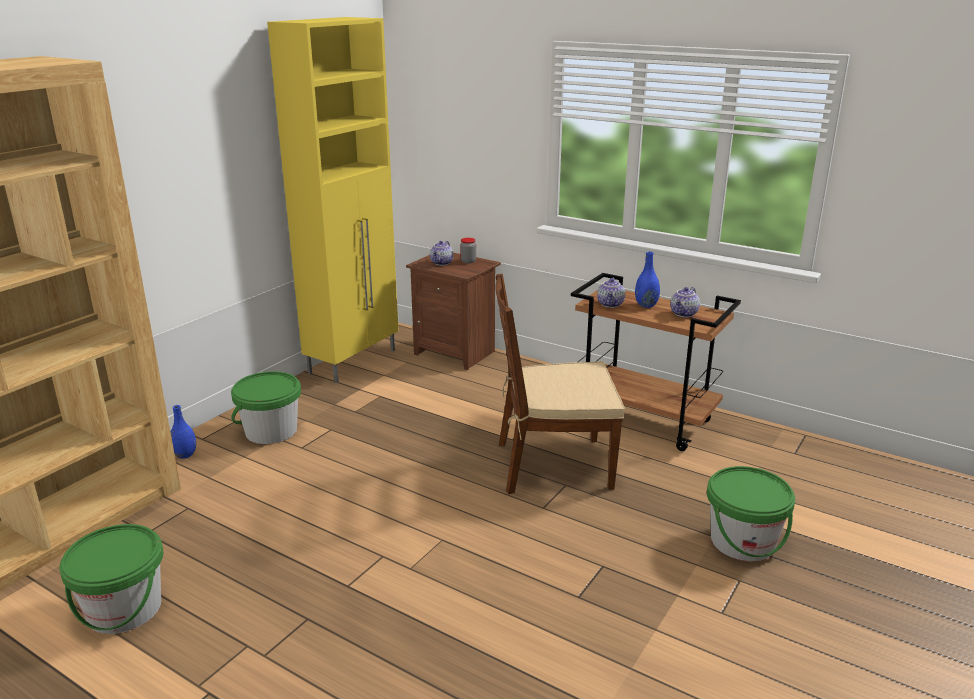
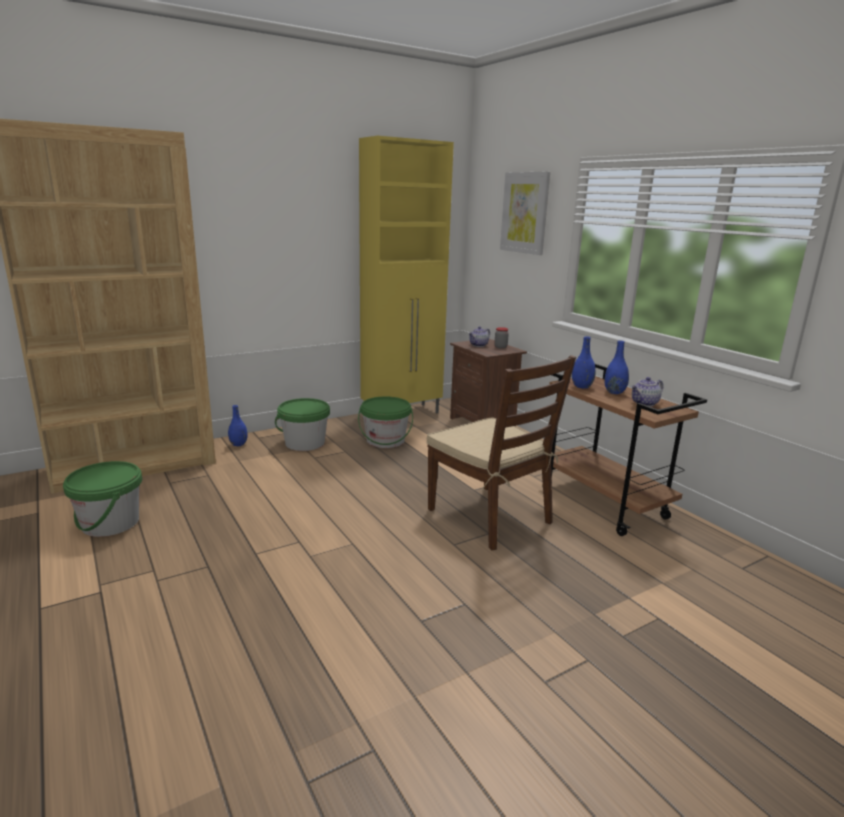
camera: 25 degrees right, 5 degrees down
brown chair [495,274,625,494] -> brown chair turned 150 degrees counterclockwise [427,355,576,550]
teapot [597,277,625,308] -> blue vase [572,336,595,388]
green bucket [707,466,795,561] -> green bucket moved to [358,397,413,448]
none -> picture [500,171,550,255]

